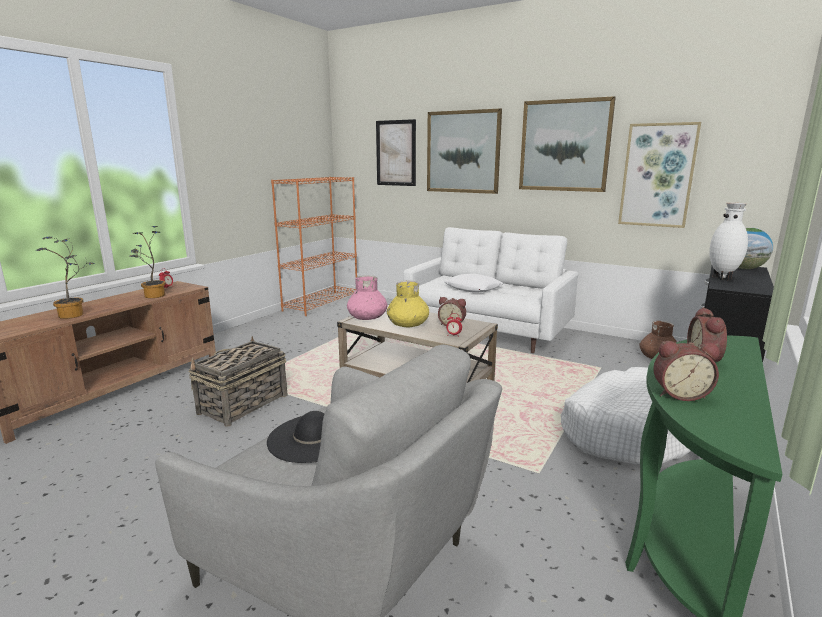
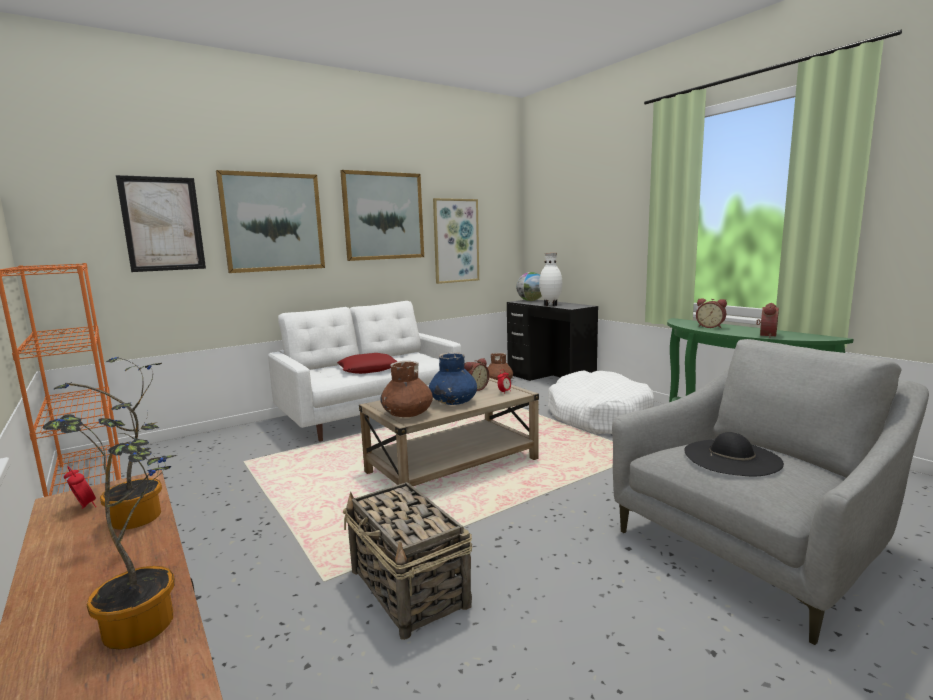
camera: 65 degrees left, 5 degrees down
pink vase [347,276,387,320] -> brown vase [380,361,433,417]
yellow vase [387,280,429,327] -> blue vase [429,352,477,405]
white pillow [444,274,504,292] -> red pillow [337,353,397,374]

